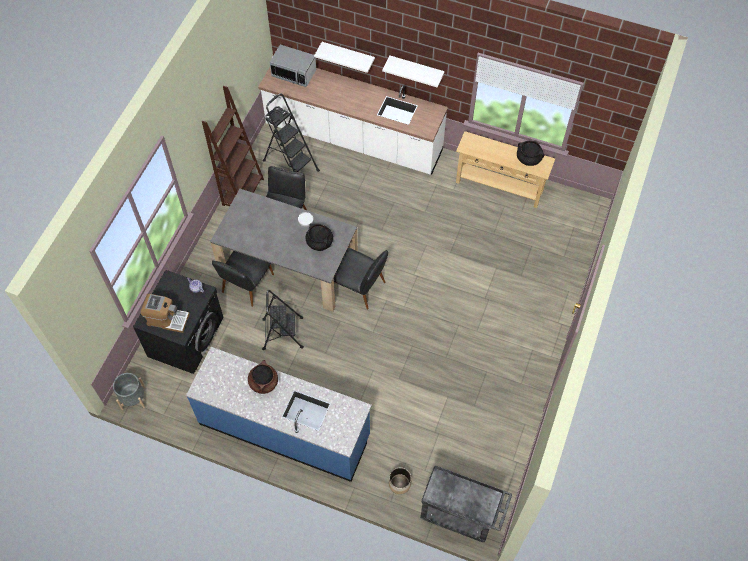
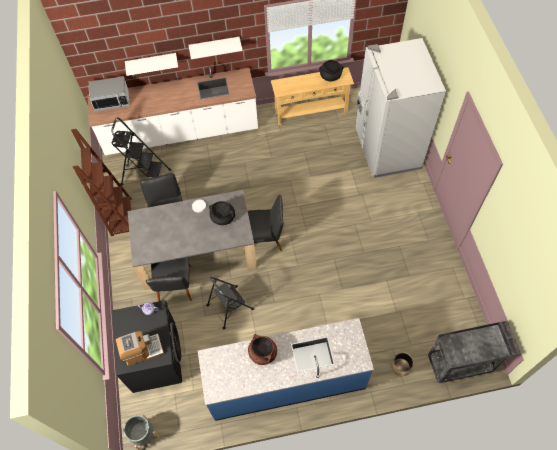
camera: 30 degrees left, 0 degrees up
none -> white fridge [355,38,446,178]

